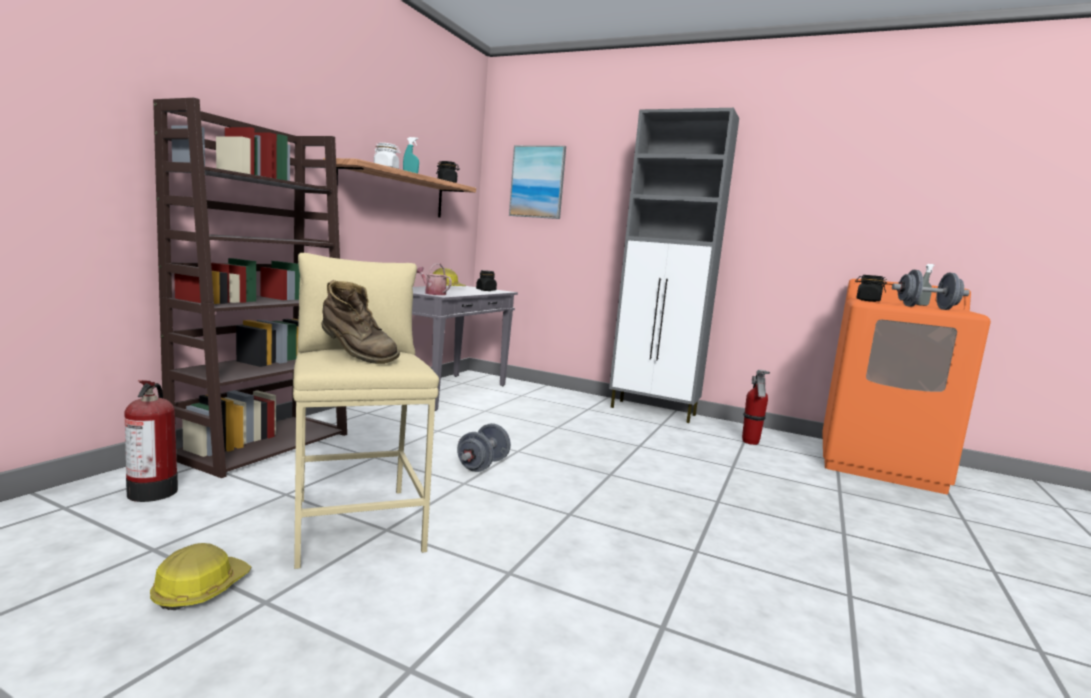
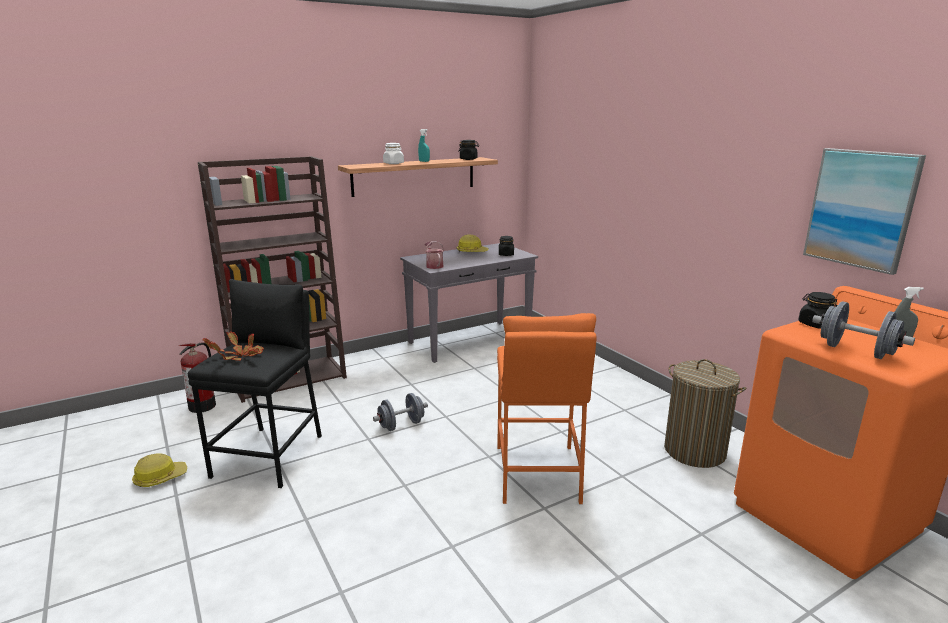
camera: 35 degrees right, 10 degrees up
beige stool [293,253,439,569] -> black stool [188,279,322,488]
brown boot [322,280,400,364] -> potted plant [203,331,264,361]
picture [509,145,566,219] -> picture moved to [803,148,926,275]
grey cabinet [609,108,739,423] -> none
fire extinguisher [742,370,770,445] -> laundry basket [664,359,746,468]
none -> orange stool [497,313,597,504]

